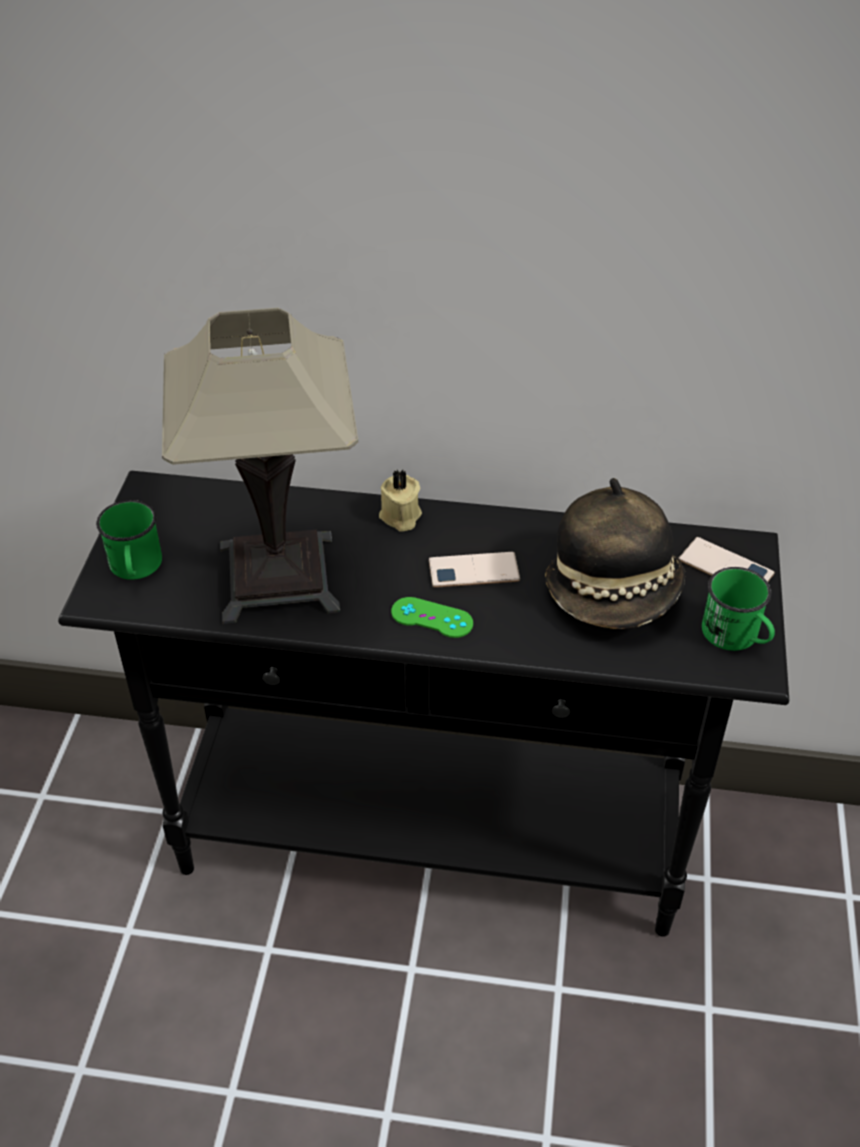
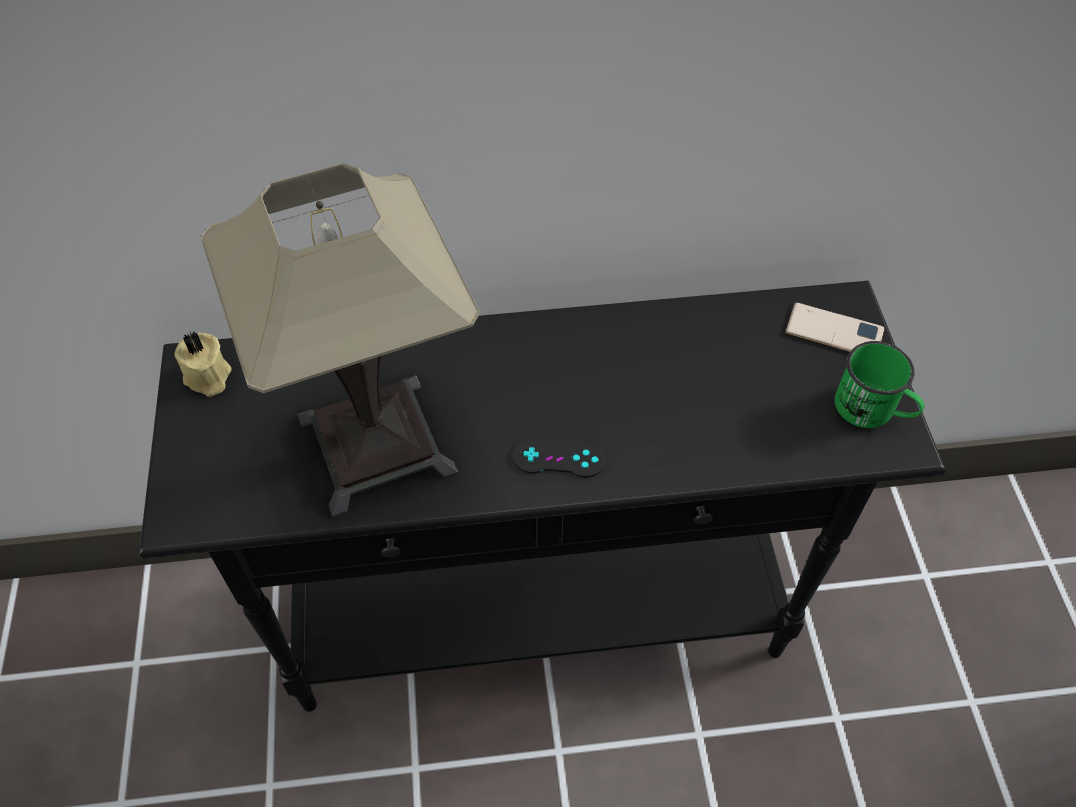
camera: 15 degrees left, 10 degrees up
green mug [96,500,162,580] -> none
beige candle [379,470,422,532] -> beige candle moved to [174,331,232,397]
green game controller [391,597,473,638] -> black game controller [513,438,606,478]
phone [429,552,520,588] -> none
hat [545,478,685,629] -> none

